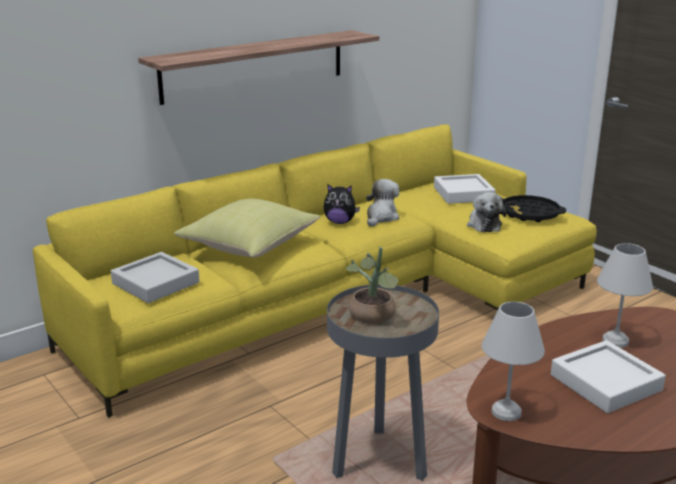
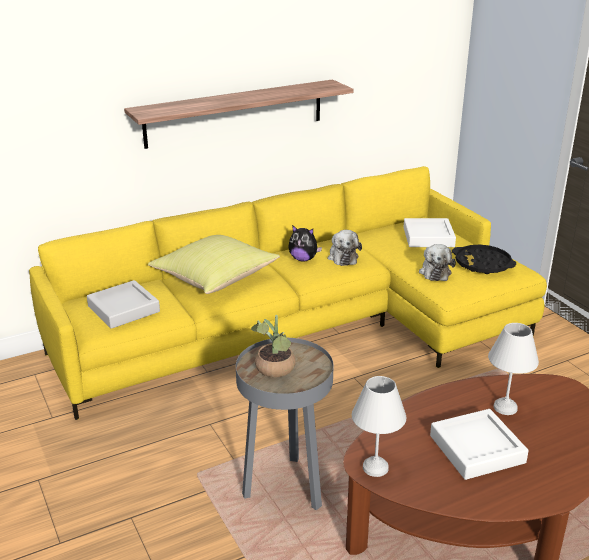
camera: 10 degrees right, 5 degrees up
plush toy [366,179,399,227] -> plush toy turned 135 degrees clockwise [327,230,362,266]

